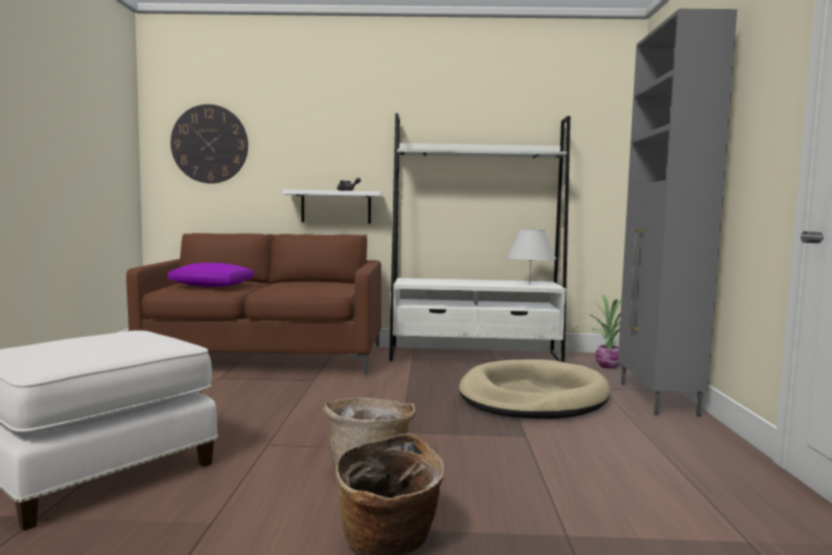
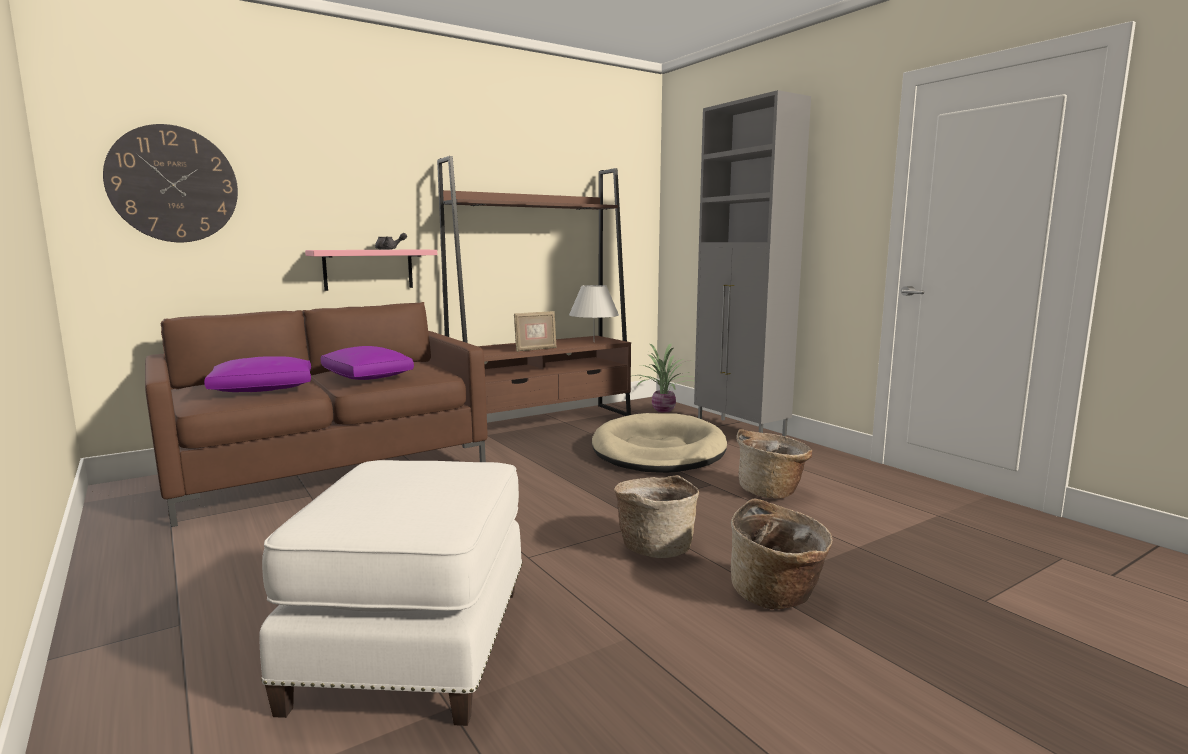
camera: 35 degrees left, 5 degrees up
white shelf [282,190,383,224] -> pink shelf [305,250,437,291]
white bookcase [389,113,570,362] -> brown bookcase [437,156,631,416]
none -> purple pillow [321,346,414,380]
none -> picture frame [514,311,557,352]
none -> basket [736,429,812,499]

